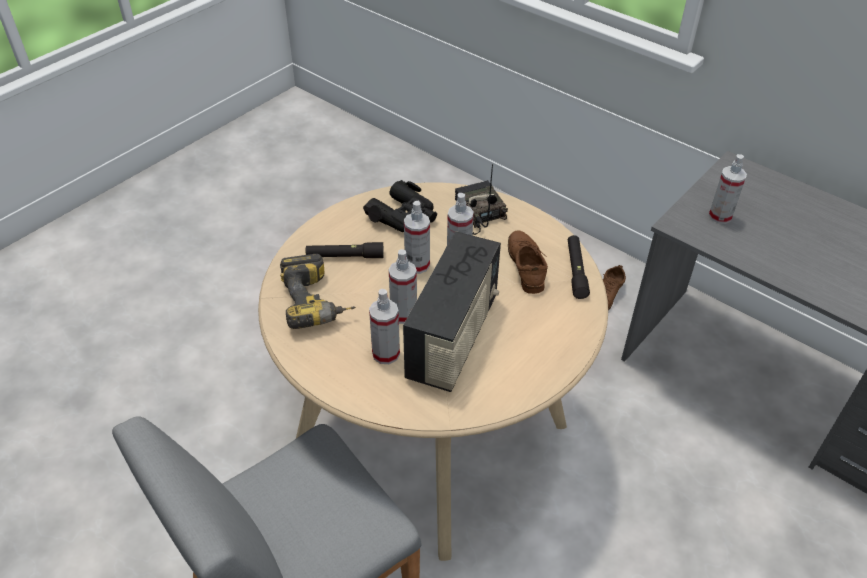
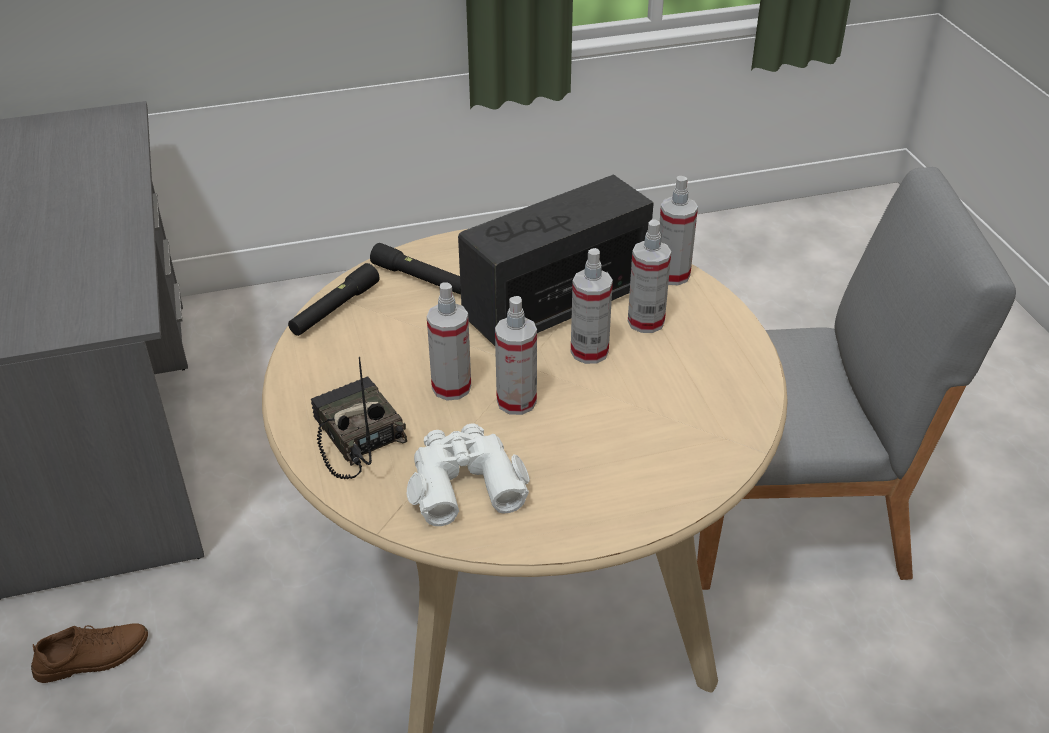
camera: 145 degrees left, 5 degrees down
power drill [280,254,356,329] -> none
black flashlight [306,242,384,258] -> black flashlight moved to [370,243,461,295]
black binoculars [363,180,437,232] -> white binoculars [407,424,530,526]
radio [455,164,508,235] -> radio turned 135 degrees clockwise [311,357,407,479]
brown shoe [508,231,548,294] -> none
spray bottle [708,154,747,224] -> spray bottle moved to [659,176,698,285]

